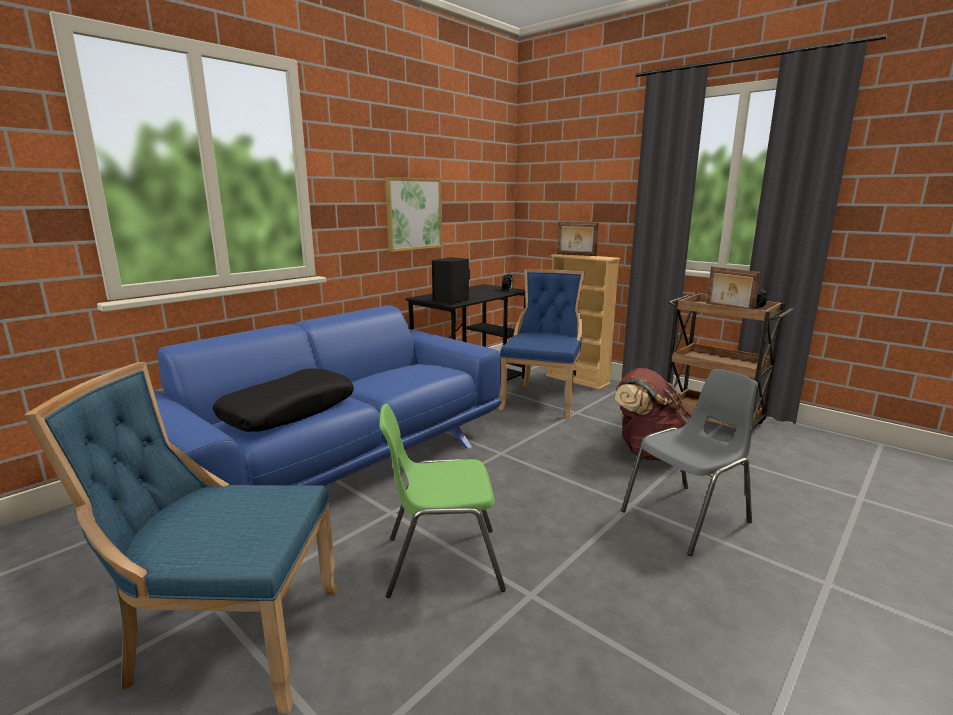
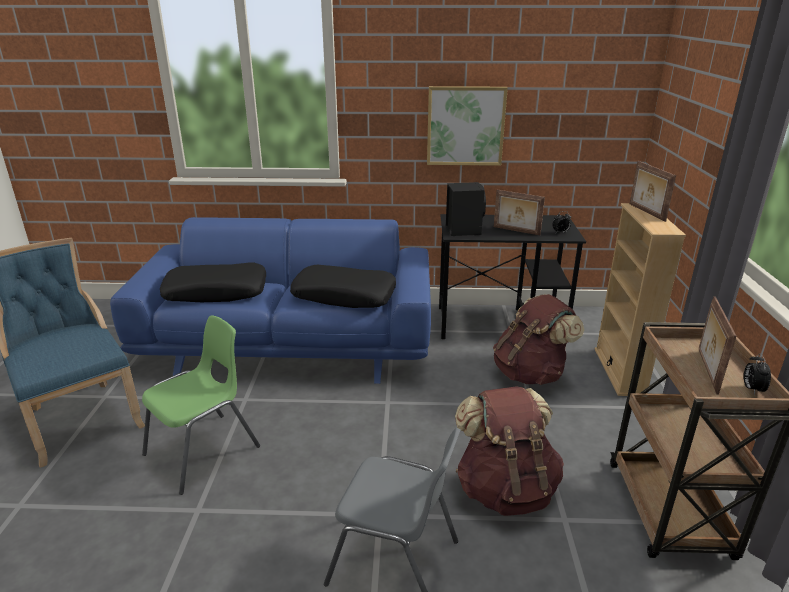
camera: 50 degrees right, 10 degrees up
green chair [379,404,506,598] -> green chair turned 90 degrees clockwise [142,315,260,495]
blue chair [498,269,585,419] -> brown backpack [493,294,585,385]
none -> black pillow [290,265,396,308]
none -> picture frame [494,190,545,235]

